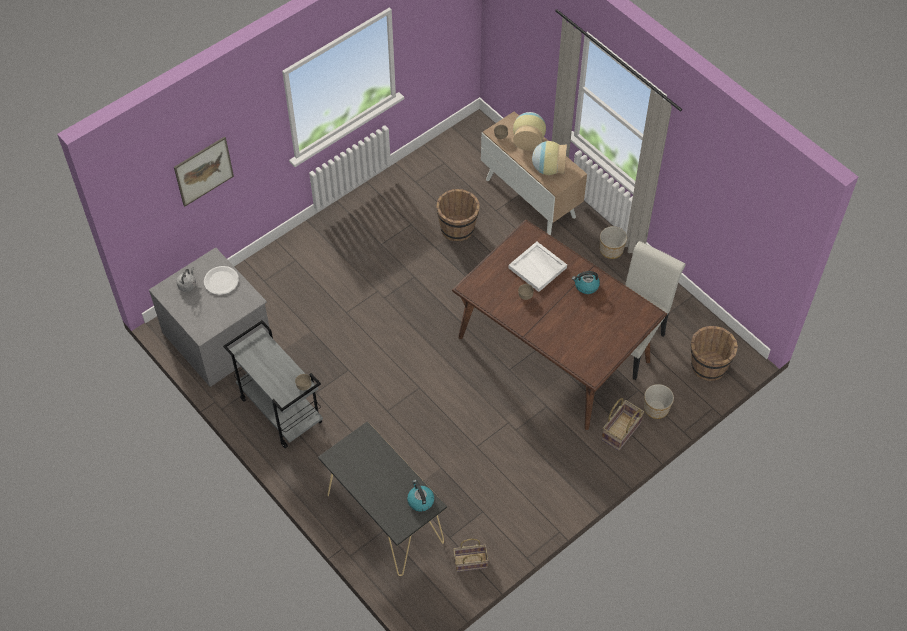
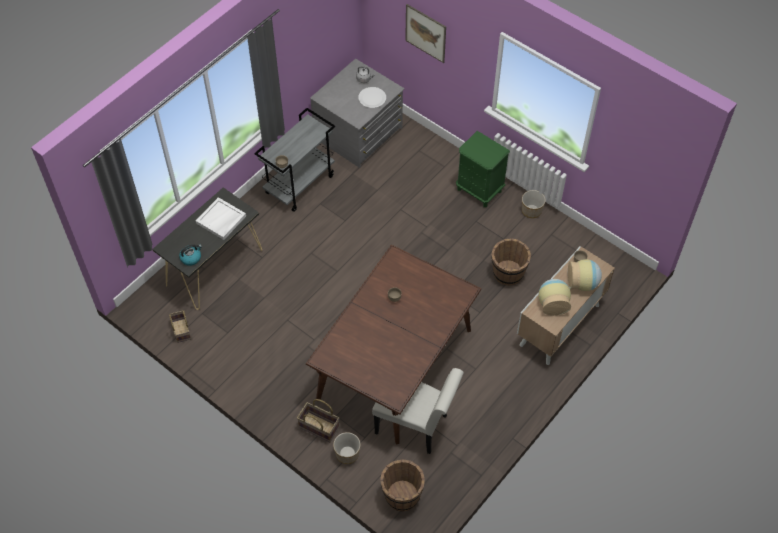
camera: 80 degrees right, 0 degrees up
white tray [509,241,567,292] -> white tray moved to [196,197,246,240]
kettle [572,271,600,294] -> none
planter [600,226,627,259] -> planter moved to [522,190,546,218]
none -> green nightstand [456,131,510,207]

